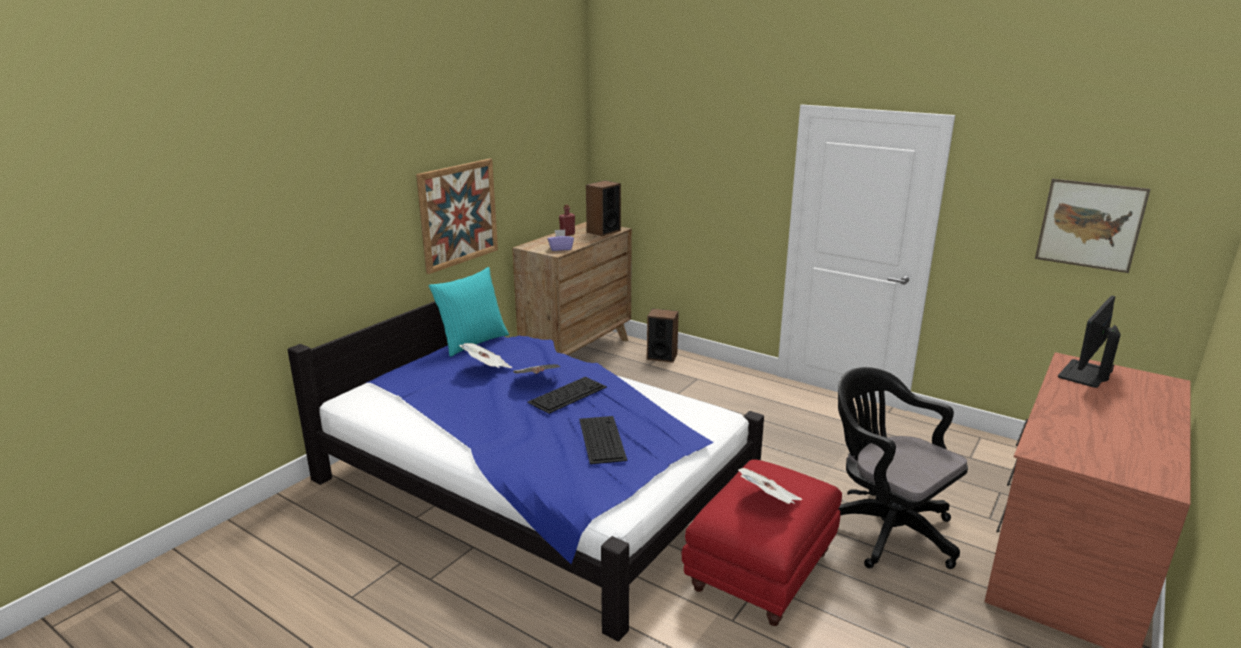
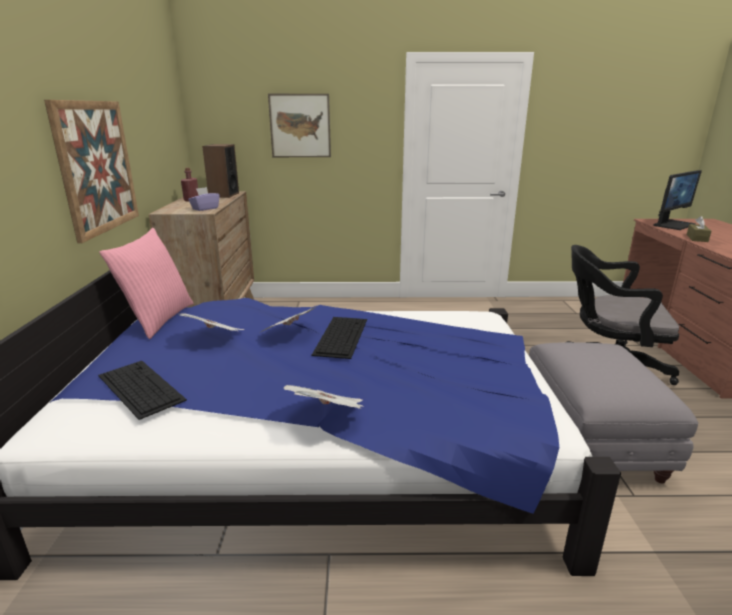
camera: 35 degrees left, 0 degrees up
turquoise pillow [429,267,509,357] -> pink pillow [100,228,194,339]
keyboard [579,416,627,464] -> keyboard moved to [98,361,187,420]
speaker [647,309,679,363] -> none
red ottoman [681,459,842,626] -> grey ottoman [529,342,698,483]
newspaper [738,468,802,504] -> newspaper moved to [283,385,363,409]
picture [1035,179,1150,273] -> picture moved to [268,94,331,157]
monitor [1058,296,1120,388] -> monitor turned 135 degrees counterclockwise [653,170,702,230]
none -> brown tissue box [687,216,711,242]

